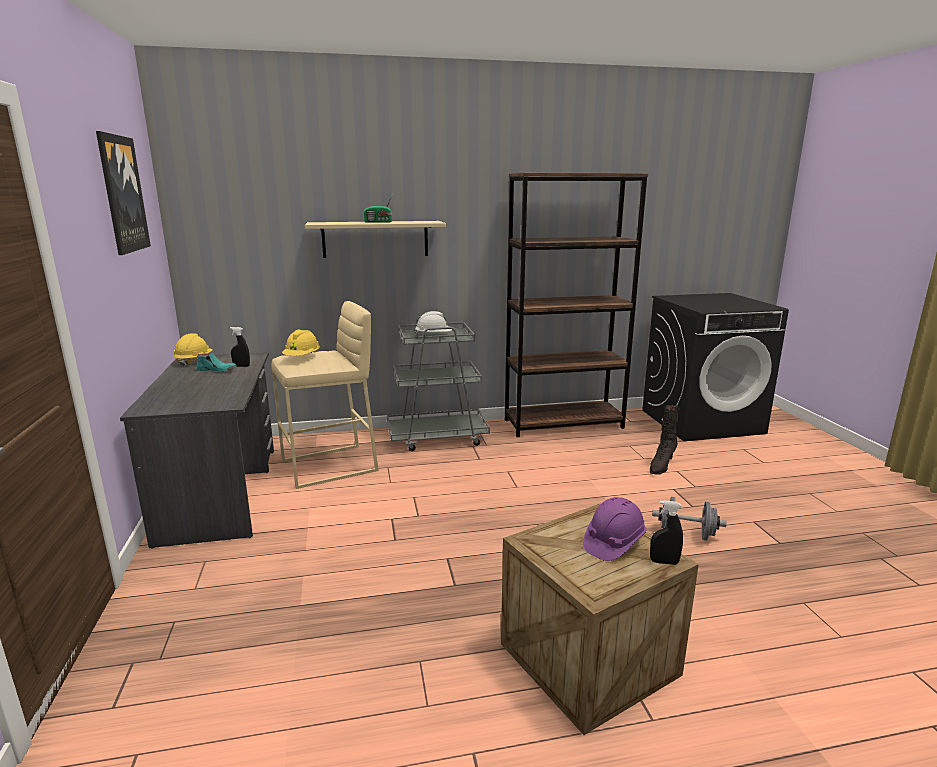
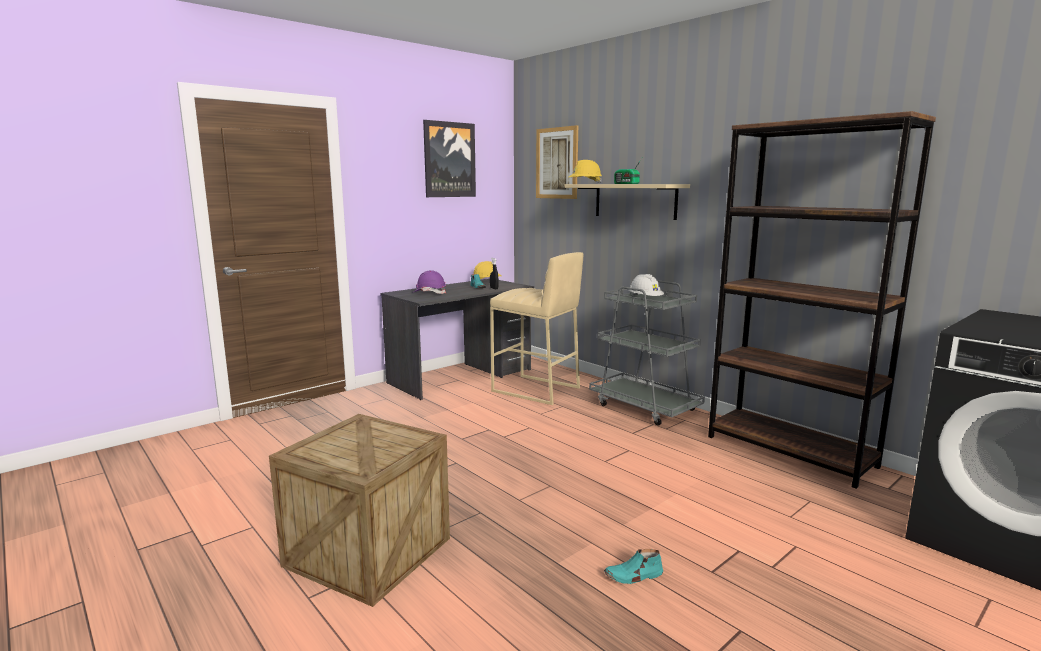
camera: 60 degrees right, 5 degrees down
yellow hard hat [282,330,320,356] -> yellow hard hat moved to [569,160,602,184]
purple hard hat [583,497,646,561] -> purple hard hat moved to [414,270,446,294]
black boot [650,405,680,475] -> none
black spray bottle [650,500,683,565] -> none
grey dumbbell [652,497,727,541] -> turquoise shoe [604,549,663,584]
none -> picture [536,125,578,199]

